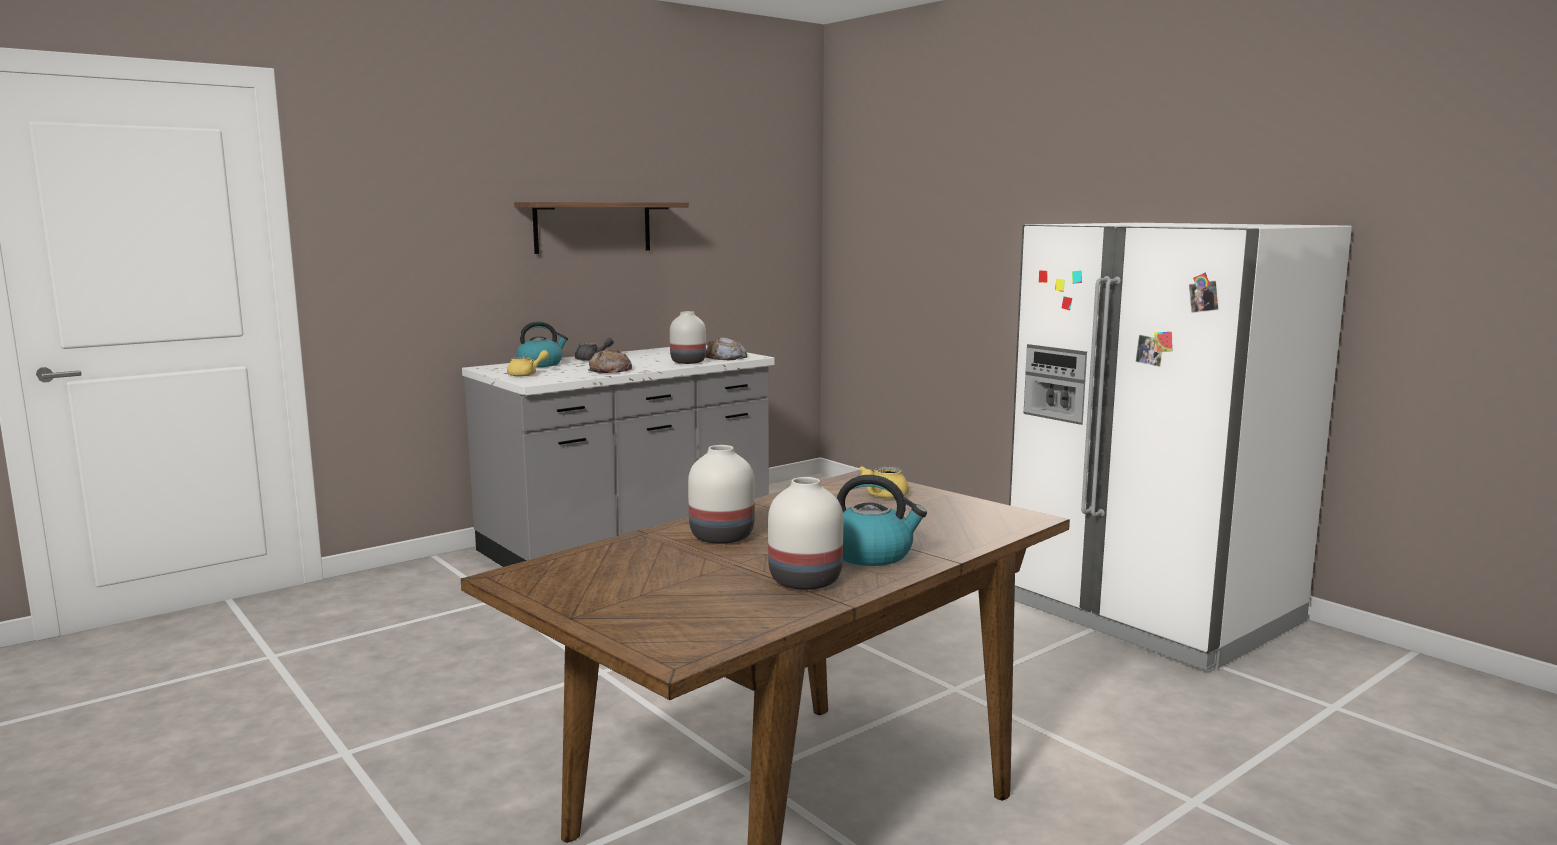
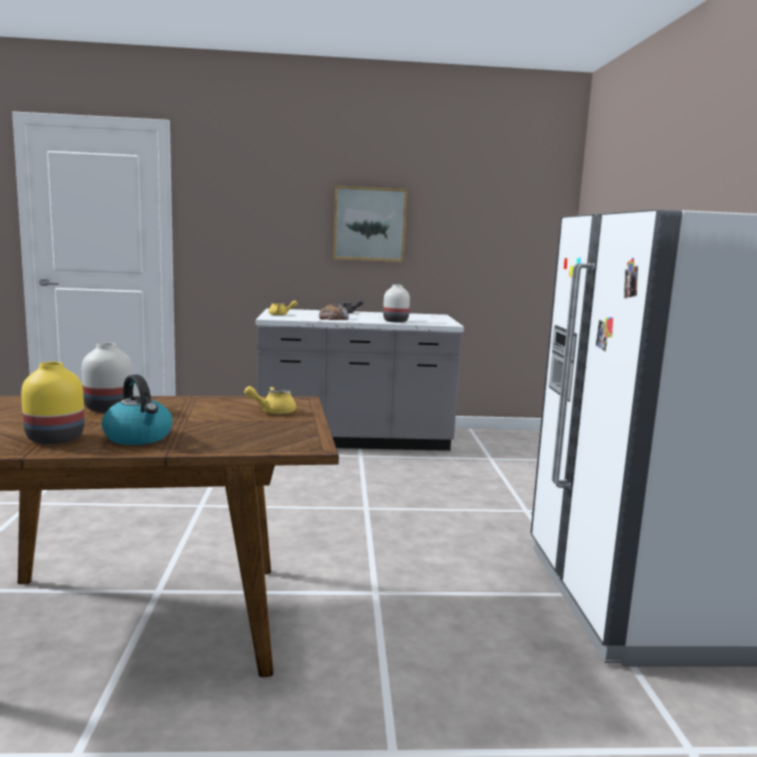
camera: 35 degrees right, 0 degrees up
shelf [514,202,689,254] -> picture [333,185,408,262]
kettle [516,321,568,367] -> none
bread [705,337,747,360] -> none
white vase [768,477,843,590] -> yellow vase [21,362,84,444]

